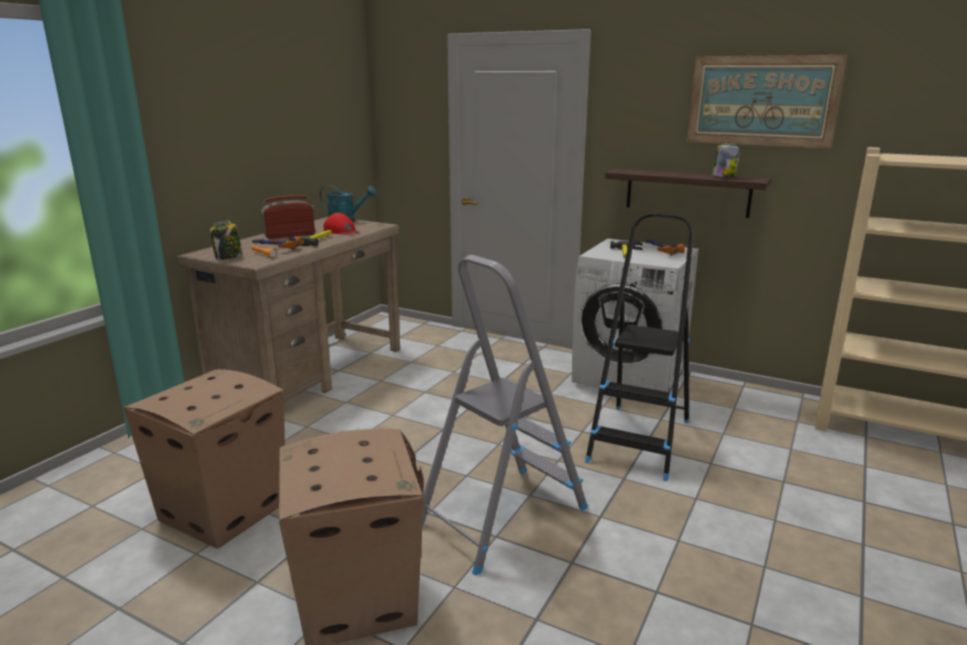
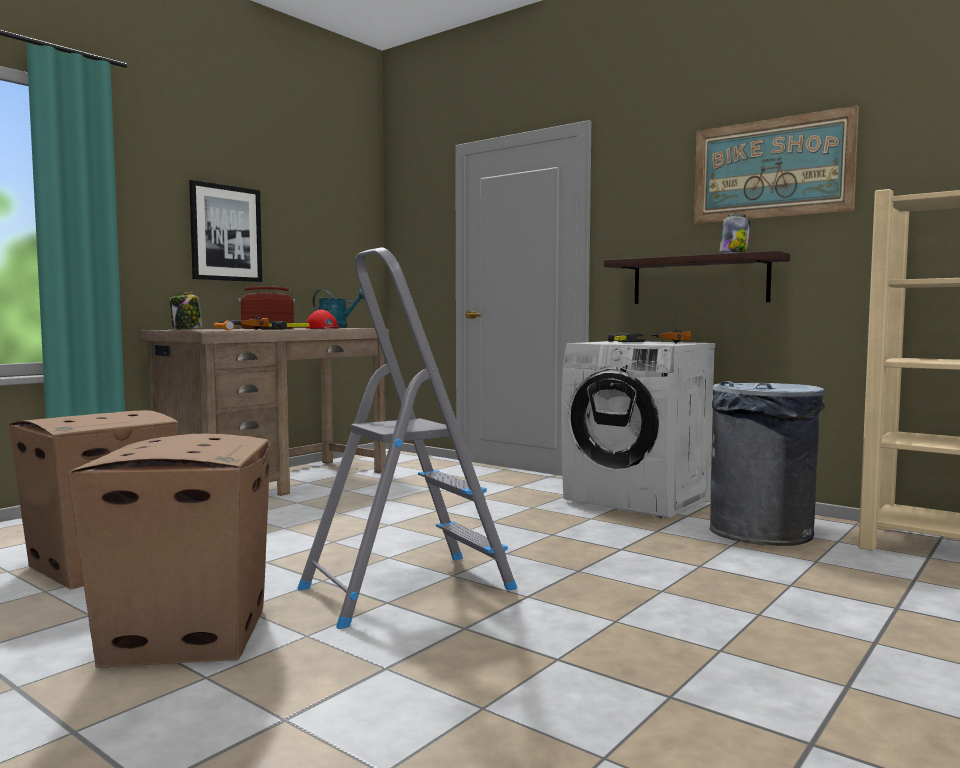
camera: 10 degrees right, 15 degrees down
black step ladder [585,213,694,481] -> none
none -> picture [189,180,262,282]
none -> grey trash can [710,381,825,546]

